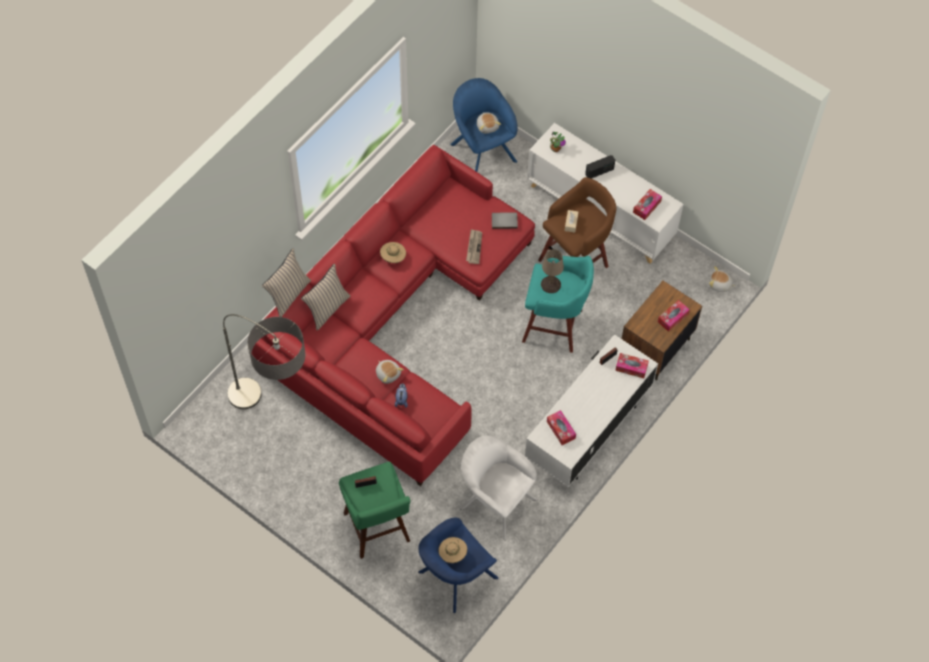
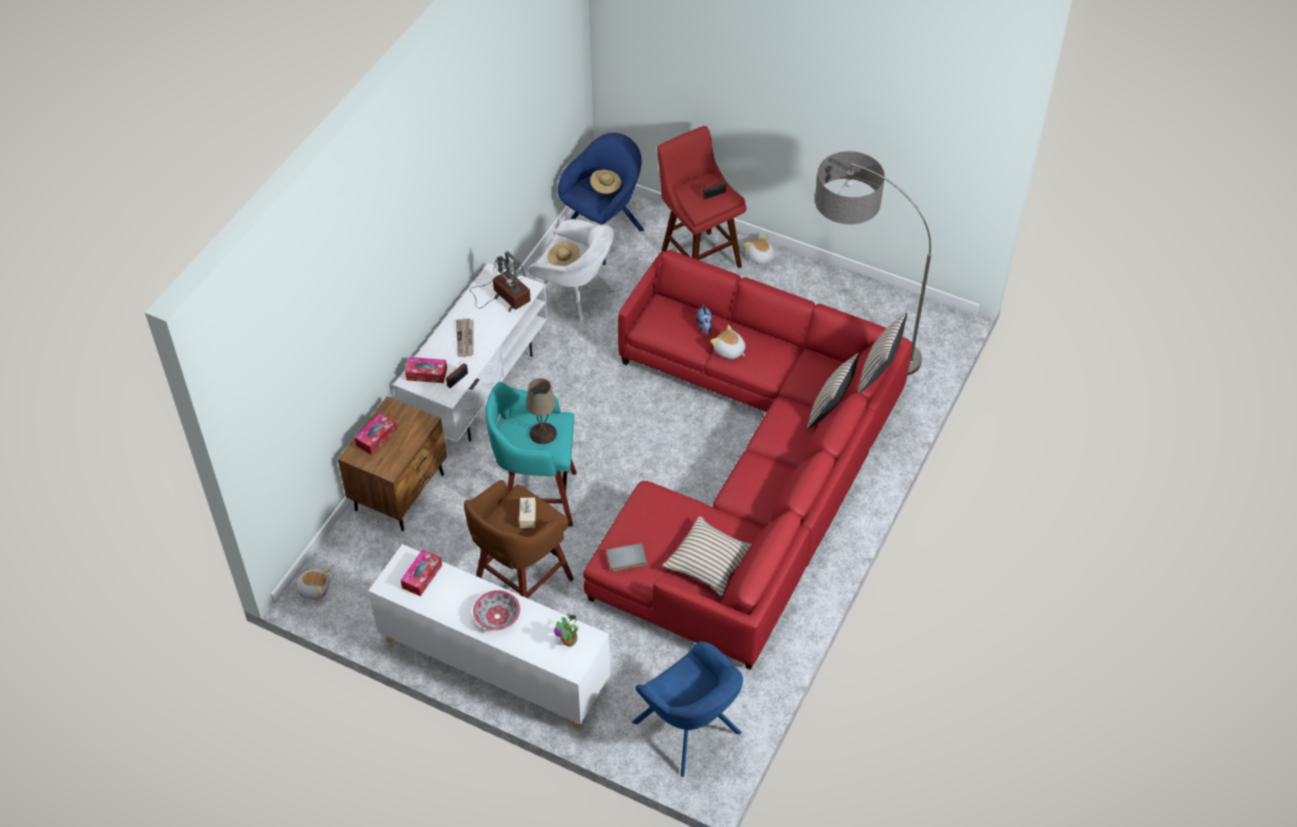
camera: 170 degrees right, 10 degrees down
green stool [339,462,410,559] -> red stool [657,126,747,268]
beige hat [380,242,406,263] -> beige hat moved to [548,242,580,266]
newspaper [466,229,482,264] -> newspaper moved to [456,318,474,357]
plush toy [477,112,501,134] -> plush toy moved to [744,234,775,265]
tissue box [547,410,576,445] -> table lamp [470,251,531,312]
radio [585,155,615,179] -> bowl [473,590,520,630]
none -> beige pillow [662,516,751,597]

